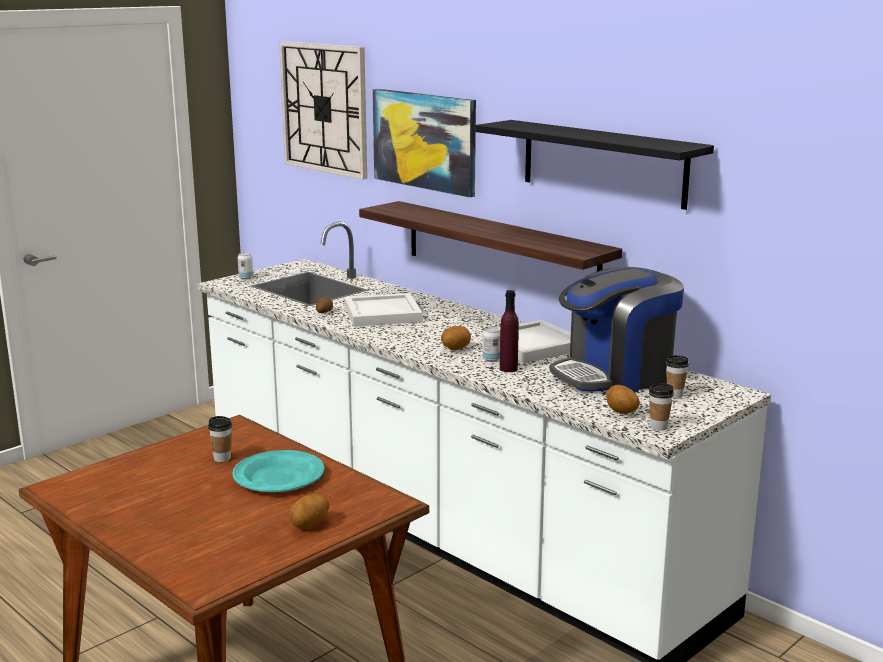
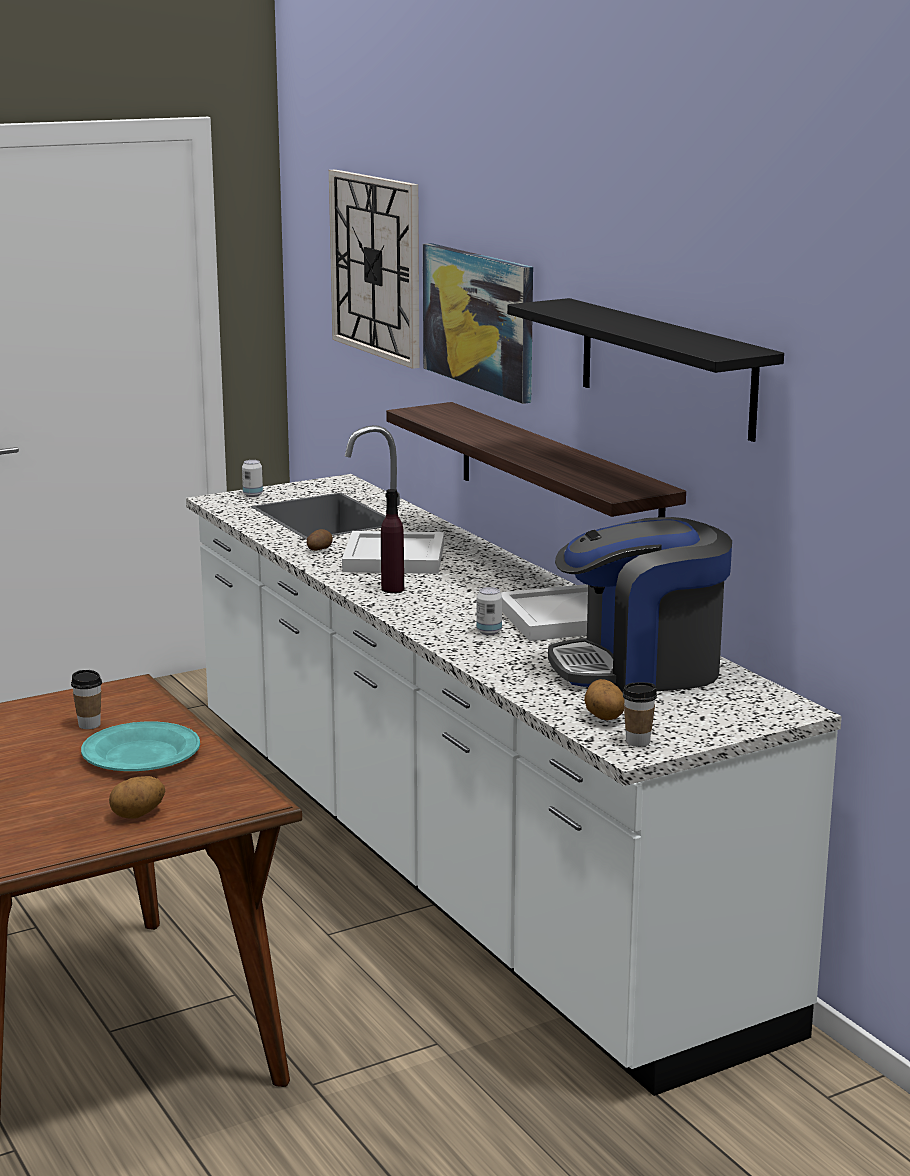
camera: 15 degrees right, 0 degrees up
potato [441,326,471,350] -> none
purple bottle [500,290,519,372] -> purple bottle moved to [381,489,404,593]
cup [666,355,689,398] -> none

